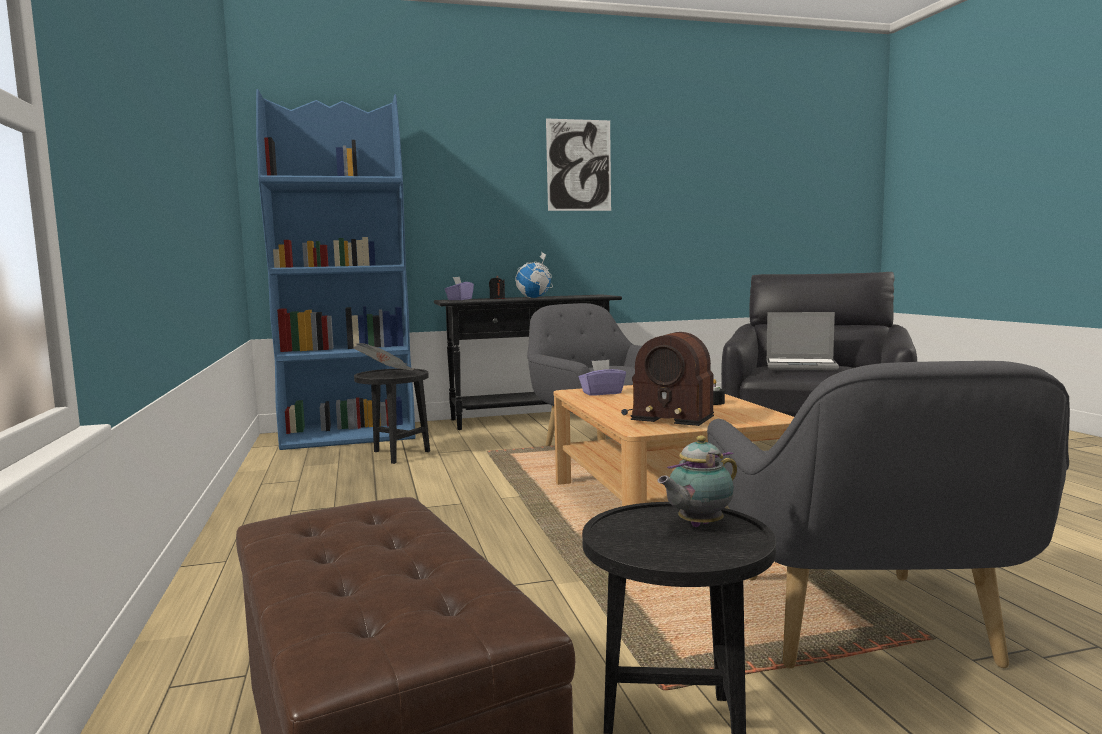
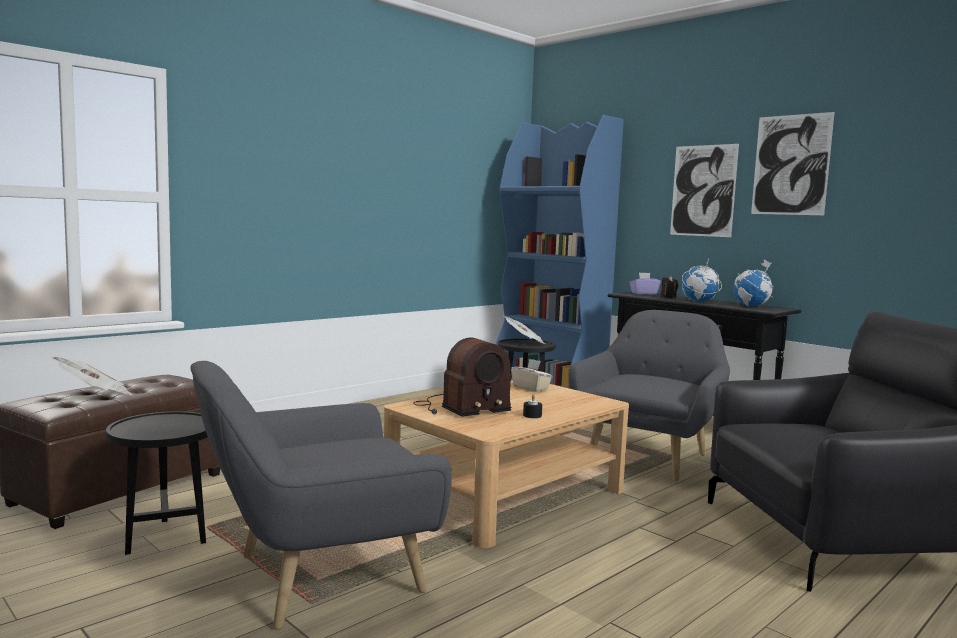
camera: 60 degrees right, 0 degrees up
purple tissue box [579,360,626,396] -> beige tissue box [511,359,553,392]
radio [621,332,714,426] -> radio turned 120 degrees counterclockwise [413,338,512,417]
teapot [657,435,737,527] -> none
laptop [767,312,839,370] -> none
none -> newspaper [51,356,133,395]
none -> picture [670,144,739,237]
none -> globe [733,259,774,306]

